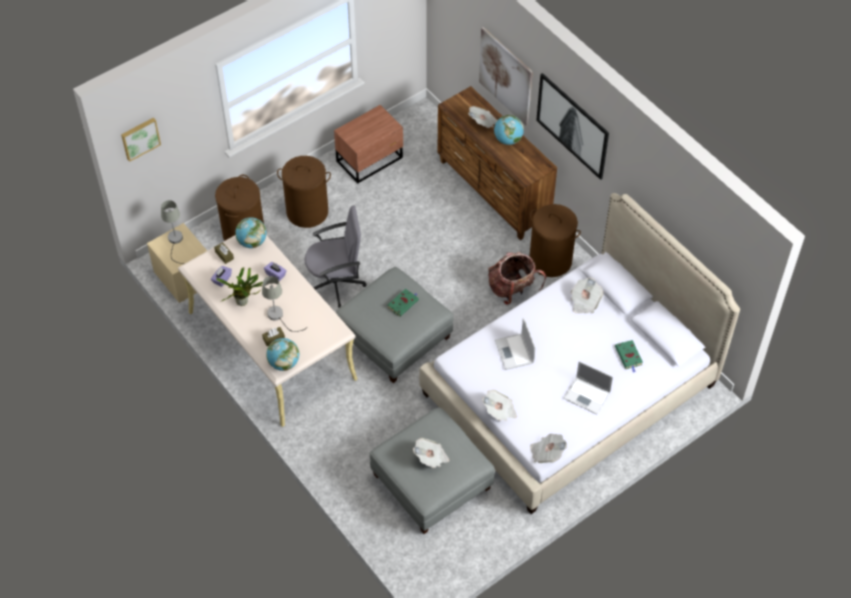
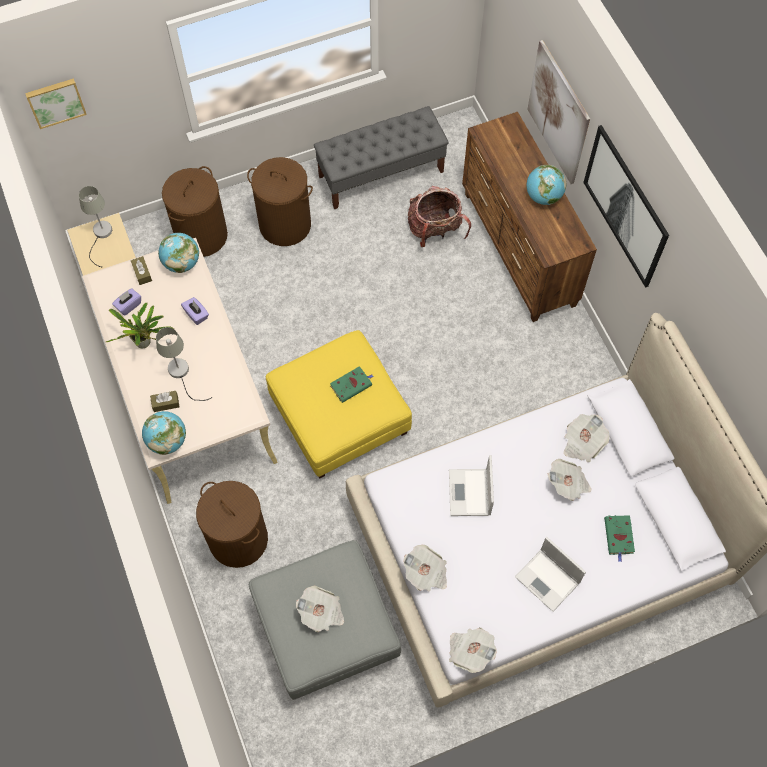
camera: 15 degrees right, 10 degrees up
grey office chair [305,206,367,308] -> none
brown nightstand [334,105,403,184] -> grey bench [314,106,449,210]
grey ottoman [335,267,453,383] -> yellow ottoman [266,330,412,479]
newspaper [468,106,498,128] -> newspaper moved to [548,459,591,501]
backpack [488,252,546,305] -> backpack moved to [408,186,471,247]
brown laundry basket [529,204,581,277] -> brown laundry basket moved to [196,481,268,568]

